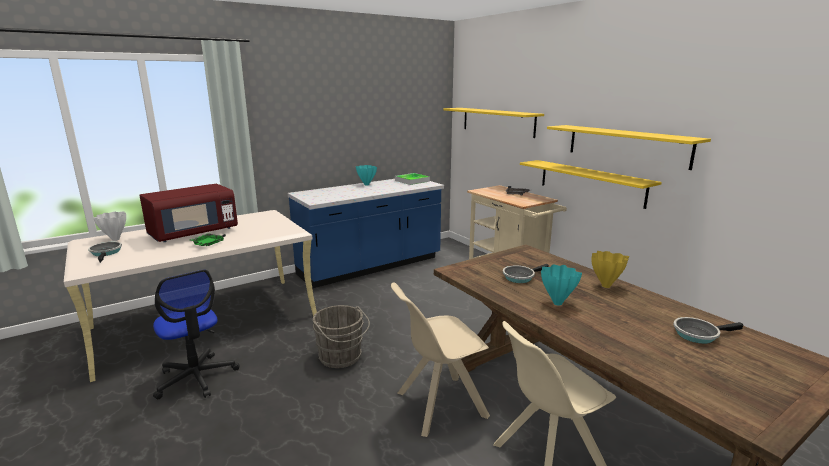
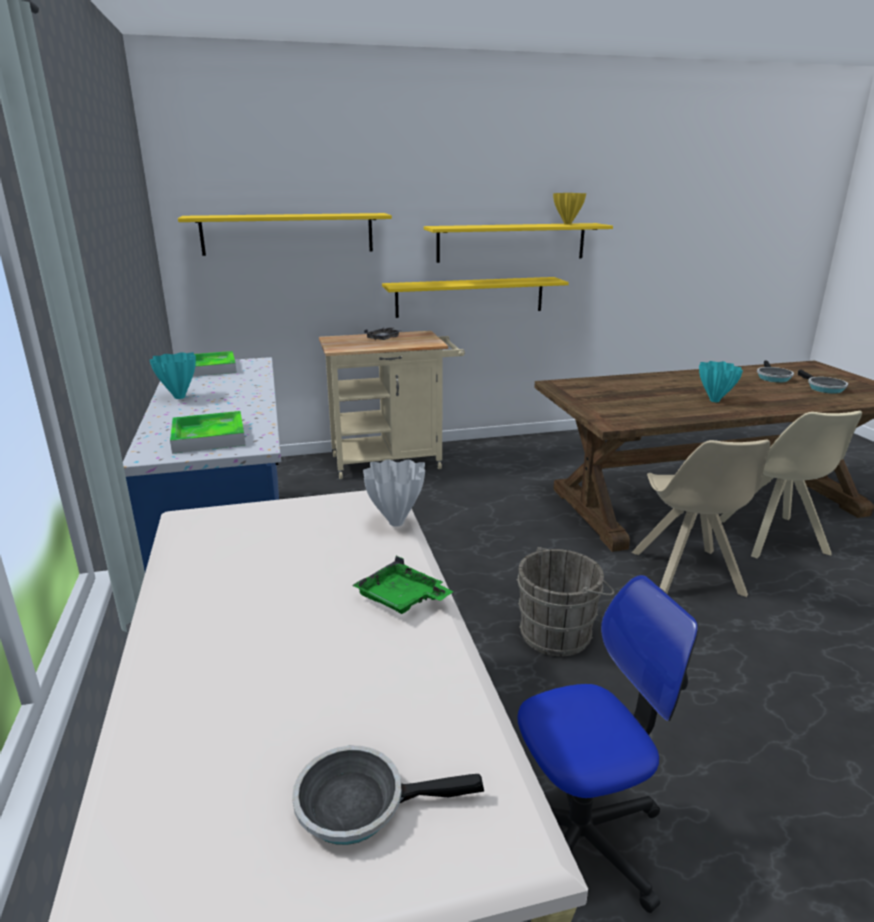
camera: 70 degrees left, 5 degrees up
white vase [93,211,126,241] -> white vase moved to [363,459,425,527]
red microwave [139,184,238,242] -> none
frying pan [503,264,549,283] -> frying pan moved to [798,370,848,394]
yellow vase [591,251,629,288] -> yellow vase moved to [553,193,586,225]
none -> tray [170,411,245,454]

